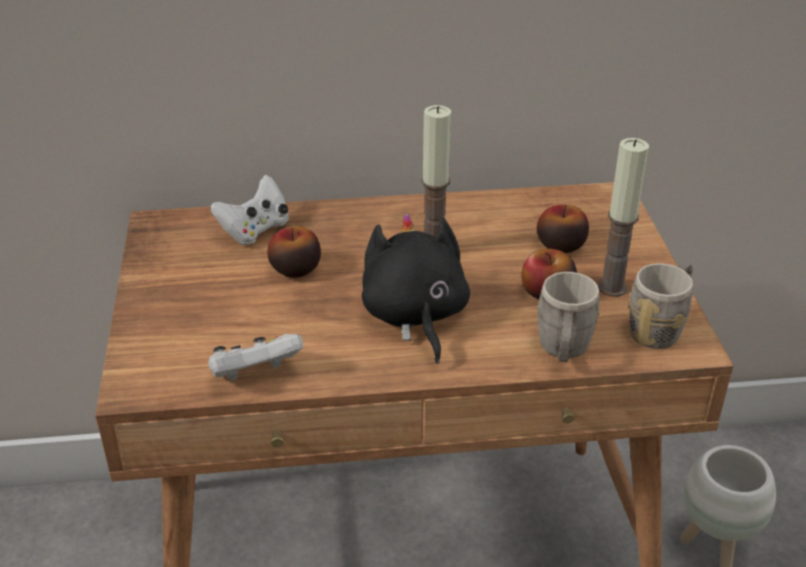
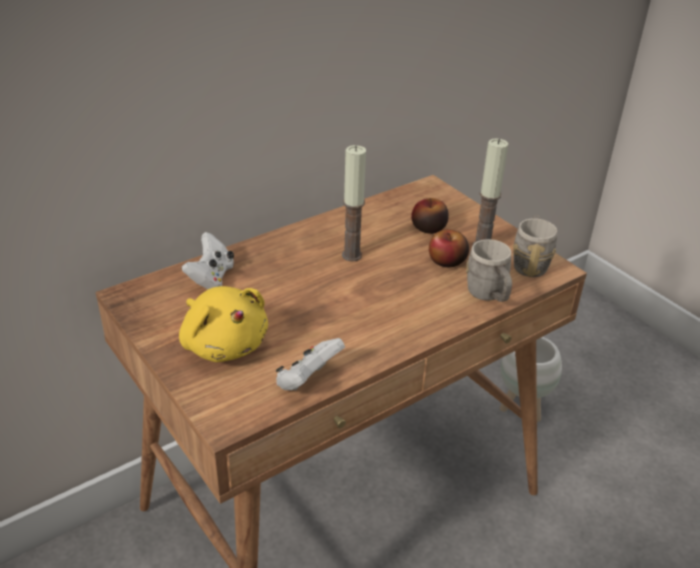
camera: 30 degrees left, 0 degrees up
apple [267,226,321,278] -> none
black plush toy [362,213,470,364] -> none
none -> yellow plush toy [179,286,268,362]

